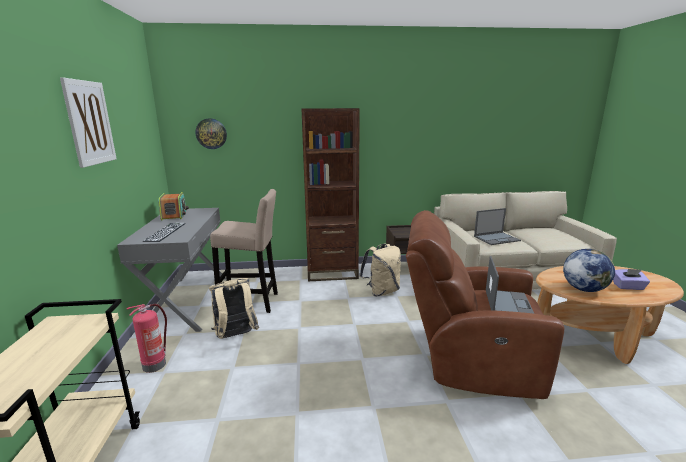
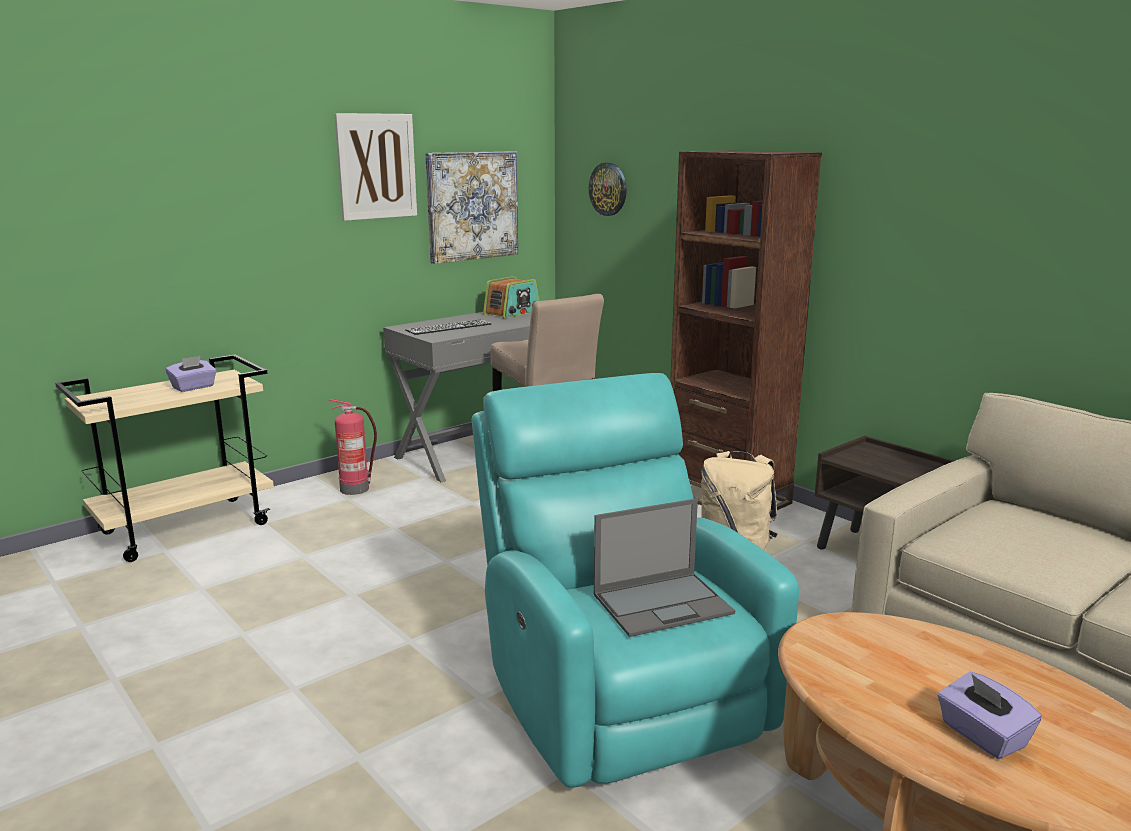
camera: 55 degrees right, 0 degrees up
beige backpack [209,278,259,339] -> none
brown armchair [406,210,564,399] -> turquoise armchair [471,373,799,788]
laptop [474,208,521,245] -> none
globe [563,249,615,292] -> none
none -> purple tissue box [166,356,217,392]
none -> picture [425,151,518,264]

